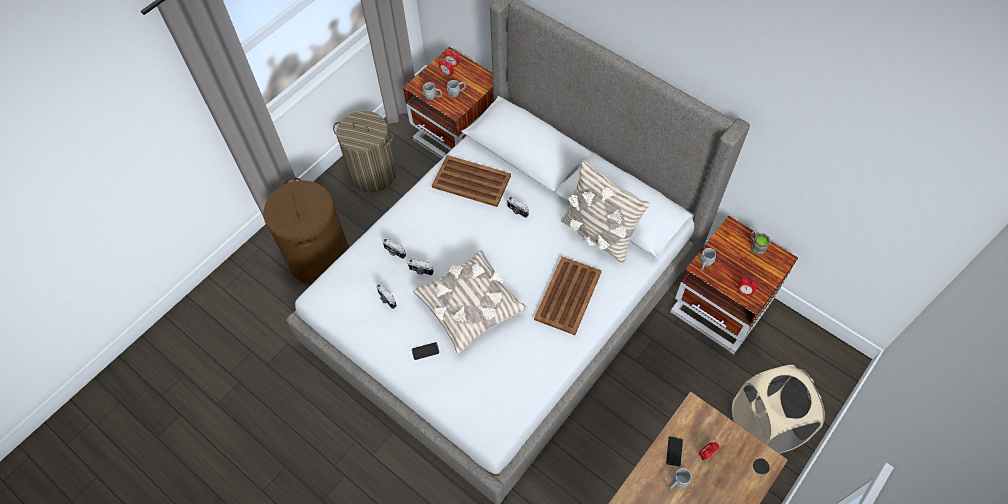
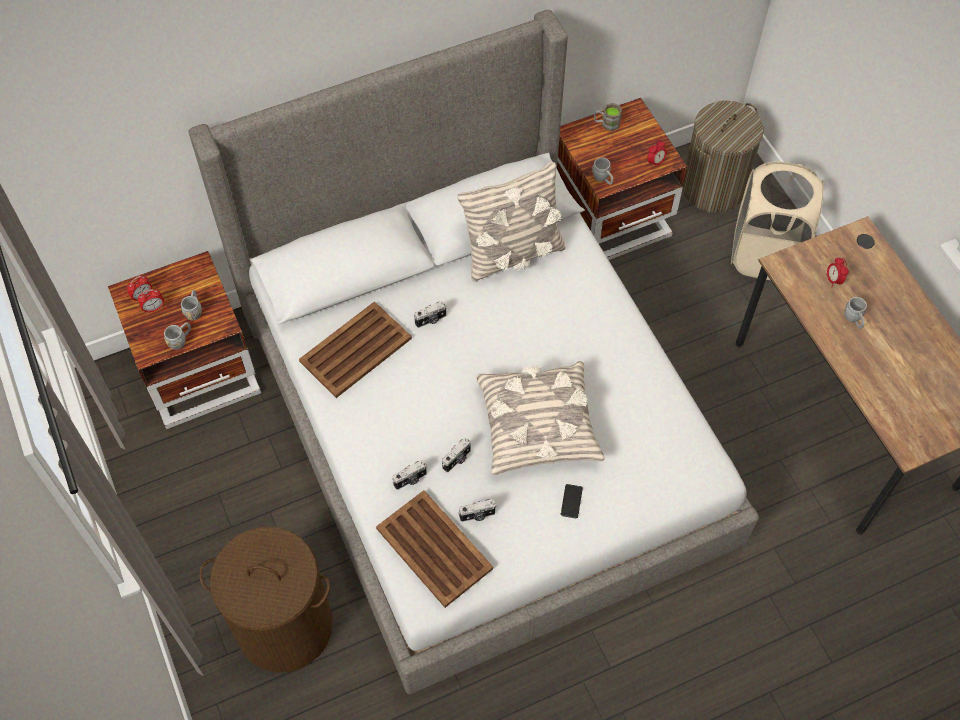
camera: 65 degrees left, 0 degrees up
laundry basket [333,111,397,193] -> laundry basket moved to [682,101,763,213]
brown tray [534,257,602,335] -> brown tray moved to [376,490,493,608]
phone [666,437,683,466] -> none

